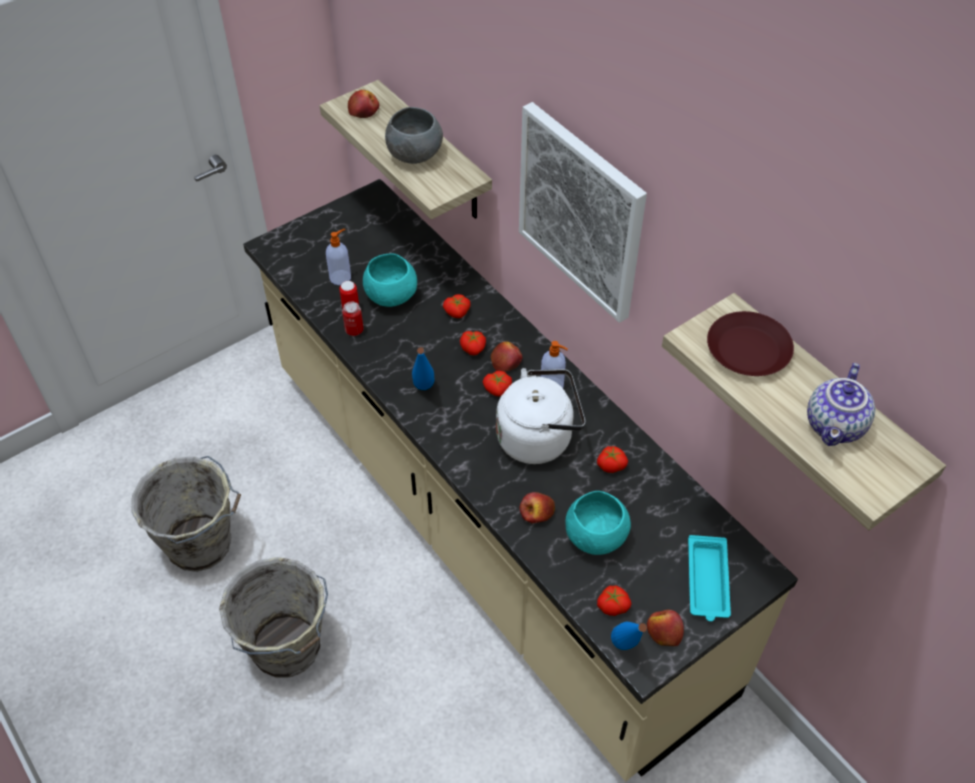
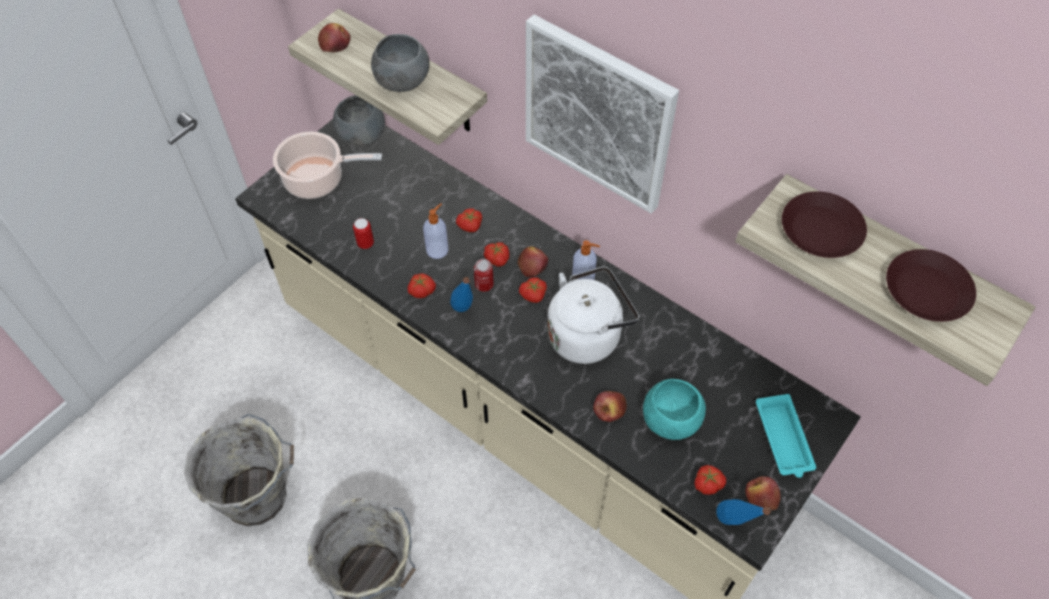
camera: 15 degrees left, 5 degrees up
soap dispenser [326,229,351,285] -> soap dispenser moved to [423,203,448,259]
can [342,302,364,336] -> can moved to [474,259,494,292]
turquoise bowl [363,253,417,307] -> none
tomato [597,446,628,473] -> tomato moved to [407,273,436,298]
teapot [807,363,875,446] -> brown plate [886,249,976,322]
none -> cooking pot [273,131,382,199]
none -> grey bowl [333,95,385,146]

